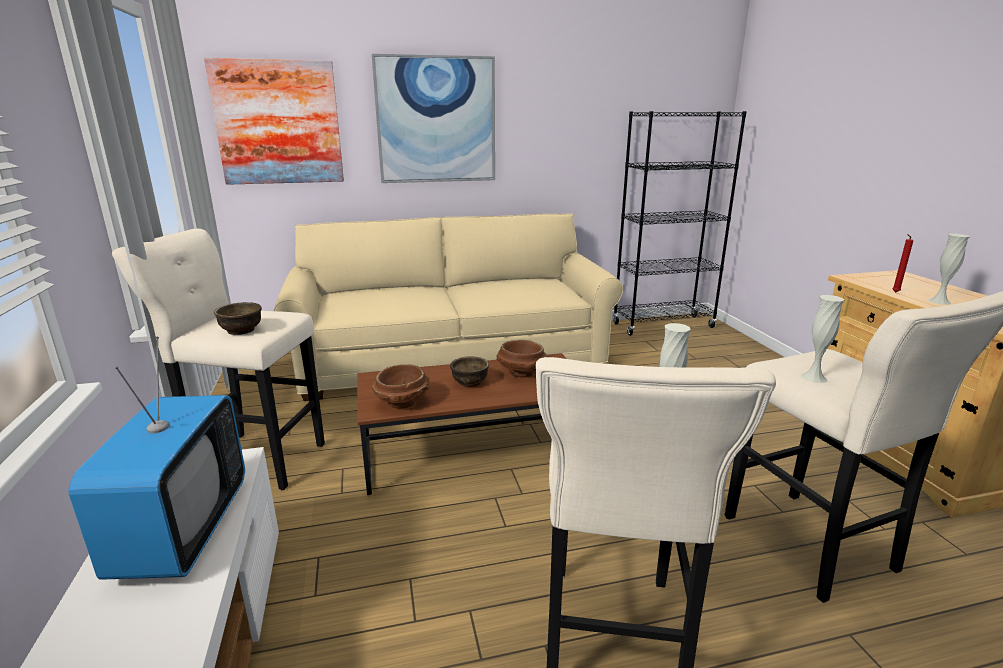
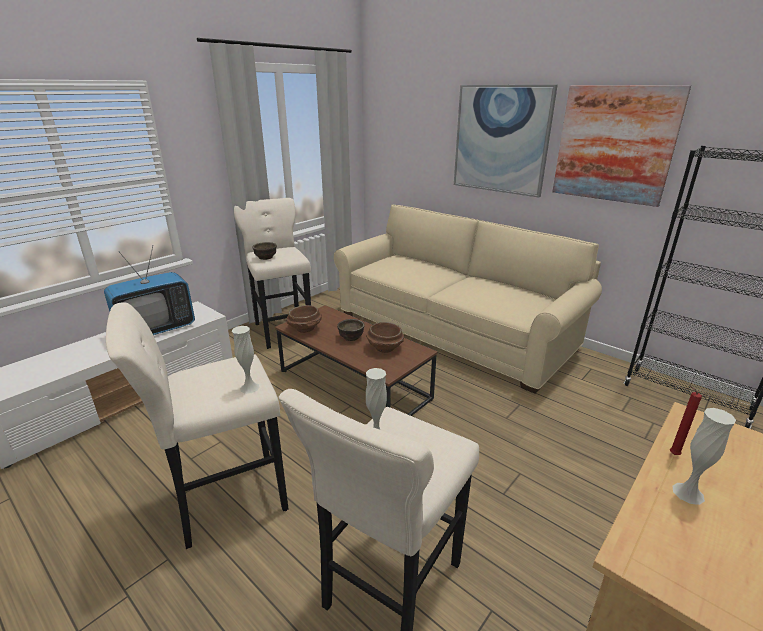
camera: 55 degrees right, 5 degrees up
picture [204,58,344,185] -> picture moved to [552,85,691,207]

